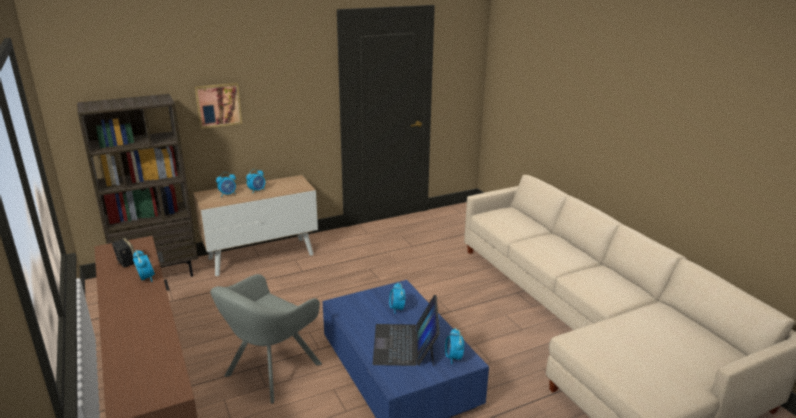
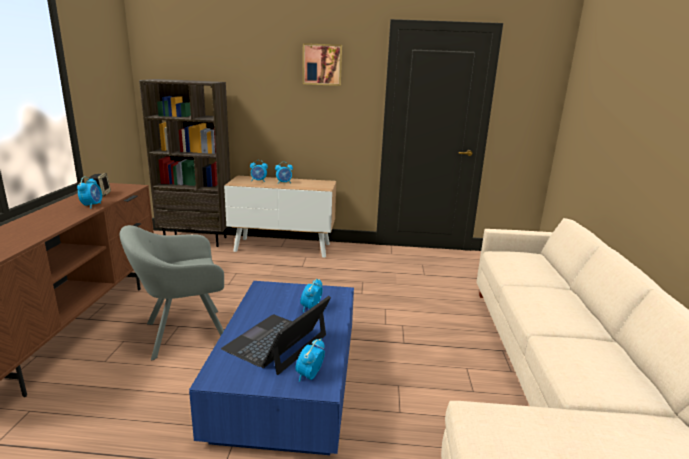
camera: 30 degrees right, 5 degrees down
picture [195,83,242,129] -> picture moved to [303,43,342,86]

